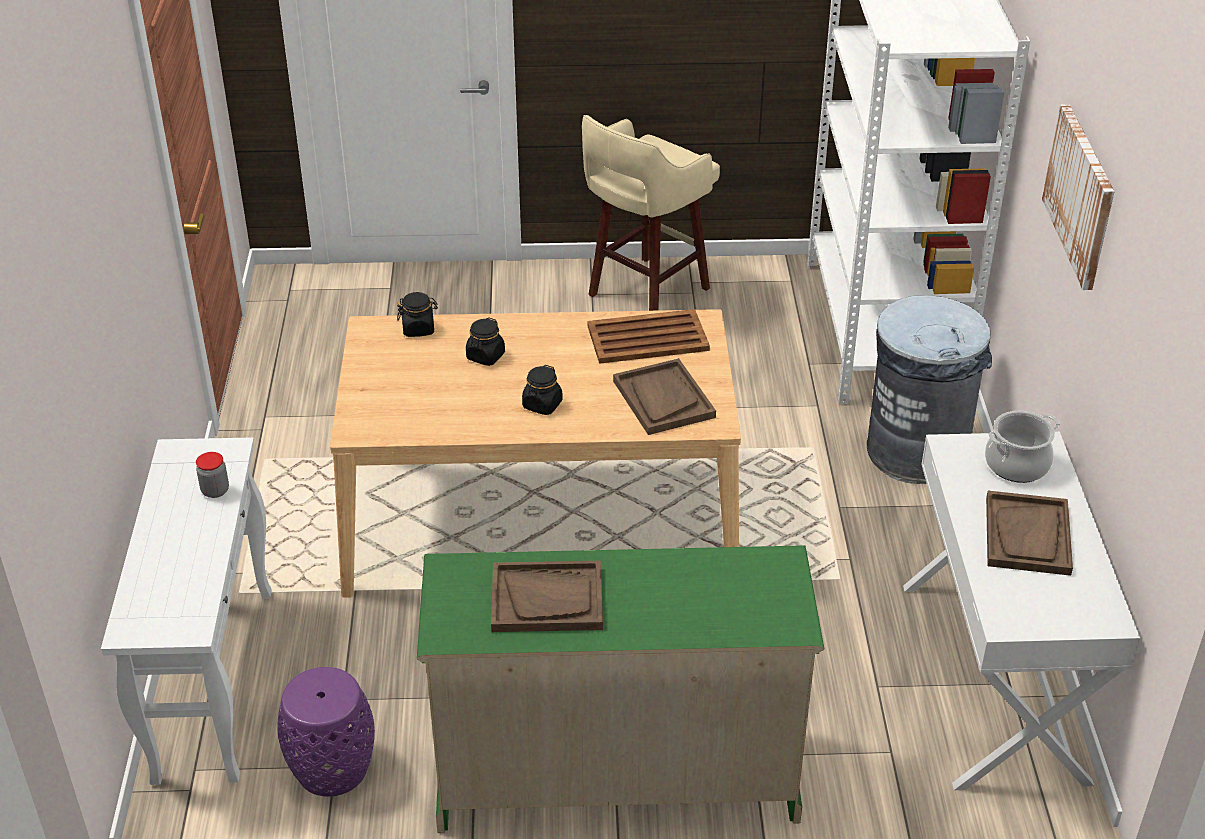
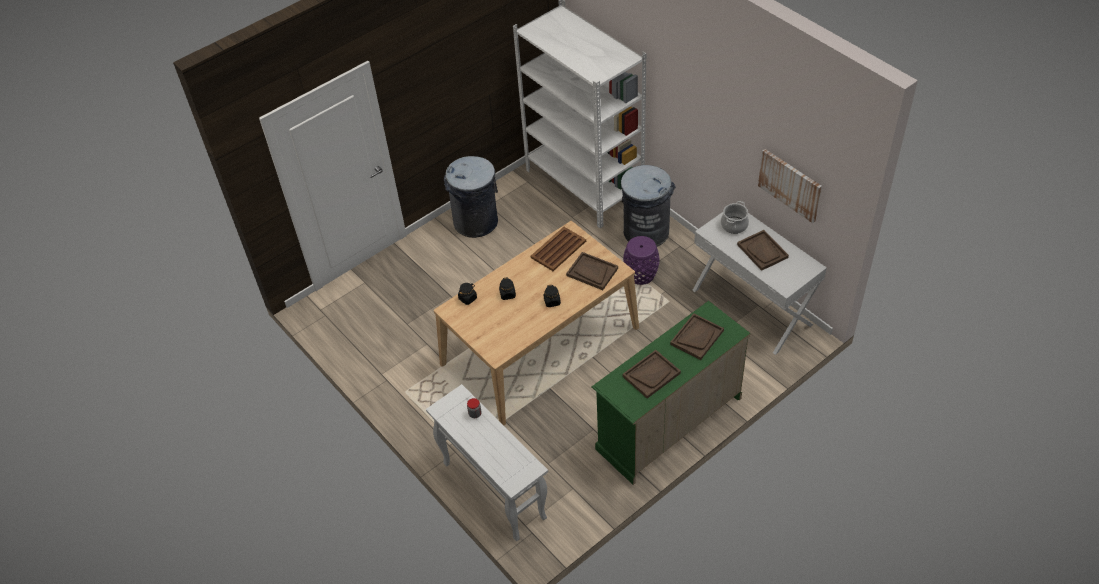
camera: 35 degrees left, 10 degrees up
purple stool [277,667,375,797] -> purple stool moved to [623,236,659,285]
beige stool [582,115,720,311] -> grey trash can [444,156,498,238]
picture [1042,104,1115,290] -> picture moved to [758,149,822,223]
none -> brown tray [670,313,724,360]

